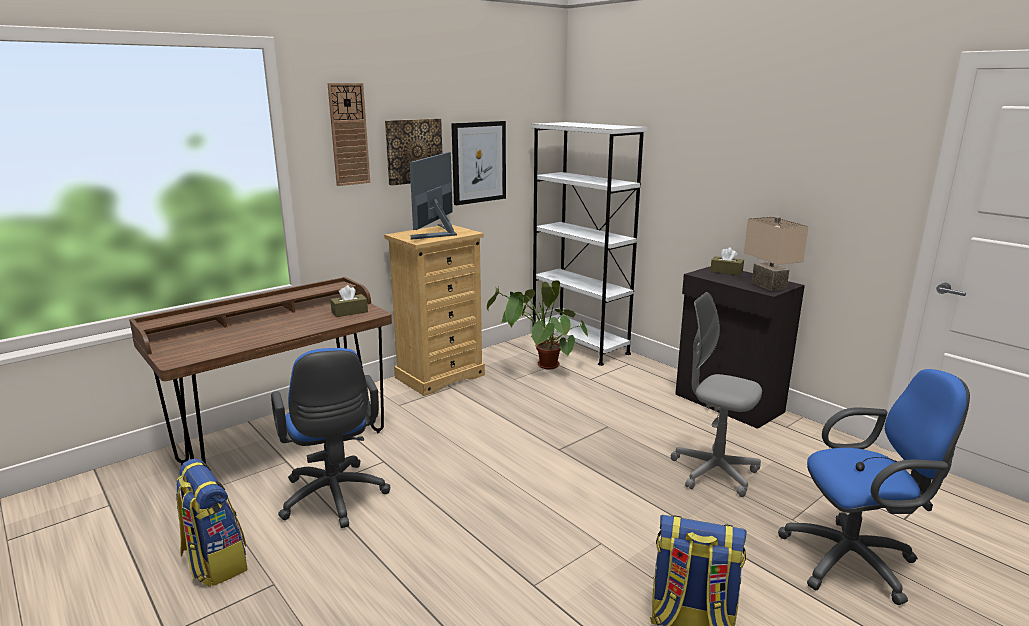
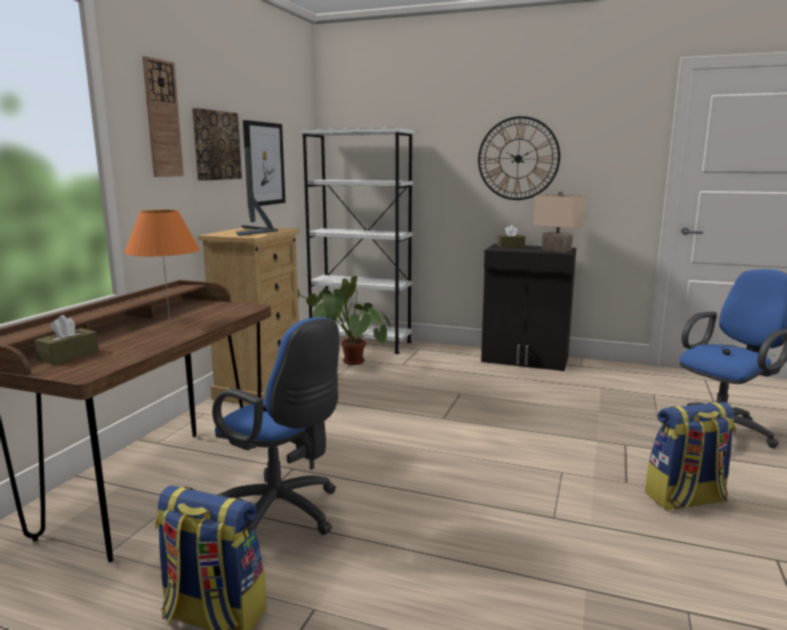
camera: 30 degrees left, 5 degrees down
brown tissue box [330,285,368,317] -> brown tissue box moved to [35,315,99,365]
grey office chair [671,292,762,497] -> none
none -> orange table lamp [124,210,200,323]
none -> wall clock [478,116,560,200]

